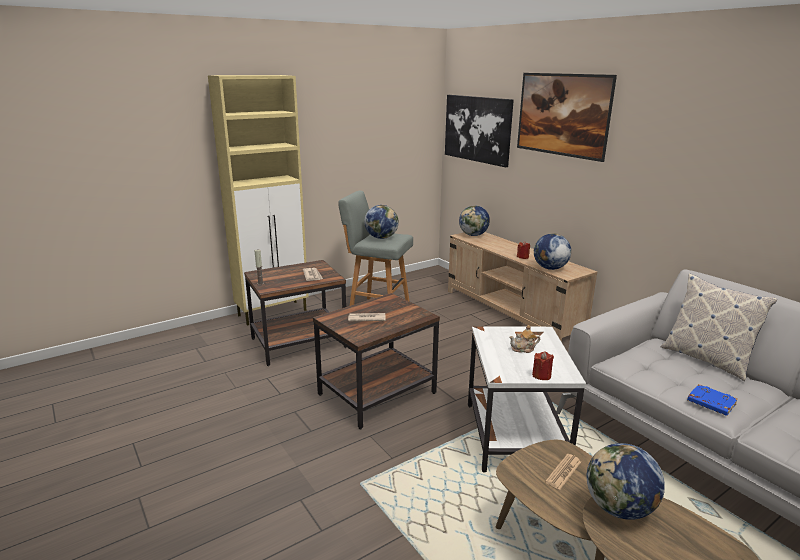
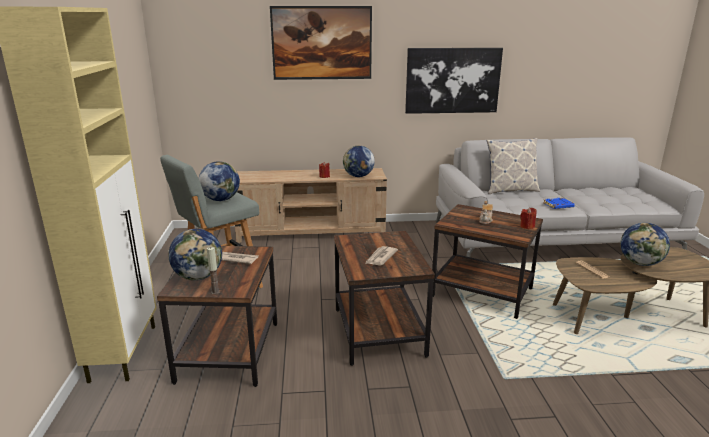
camera: 60 degrees left, 0 degrees up
picture [445,95,514,167] -> picture moved to [405,48,503,114]
globe [459,205,490,236] -> globe moved to [168,229,222,281]
white side table [468,326,586,473] -> brown side table [432,204,543,319]

